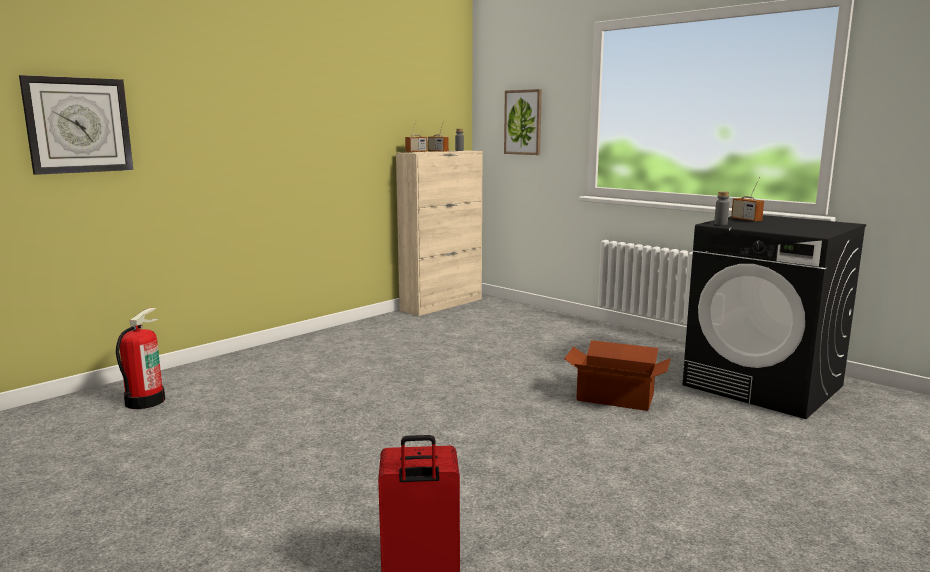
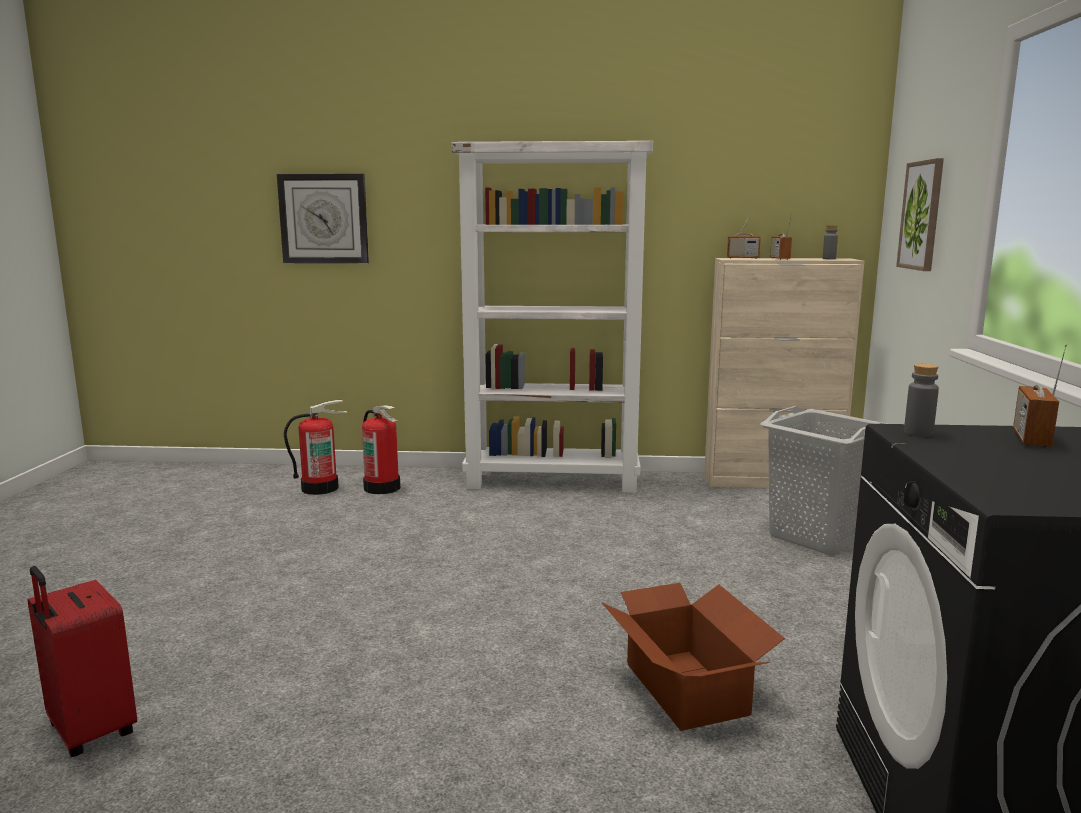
camera: 50 degrees right, 0 degrees up
none -> fire extinguisher [362,405,400,494]
none -> white bookcase [452,141,653,493]
none -> grey laundry basket [760,406,887,555]

